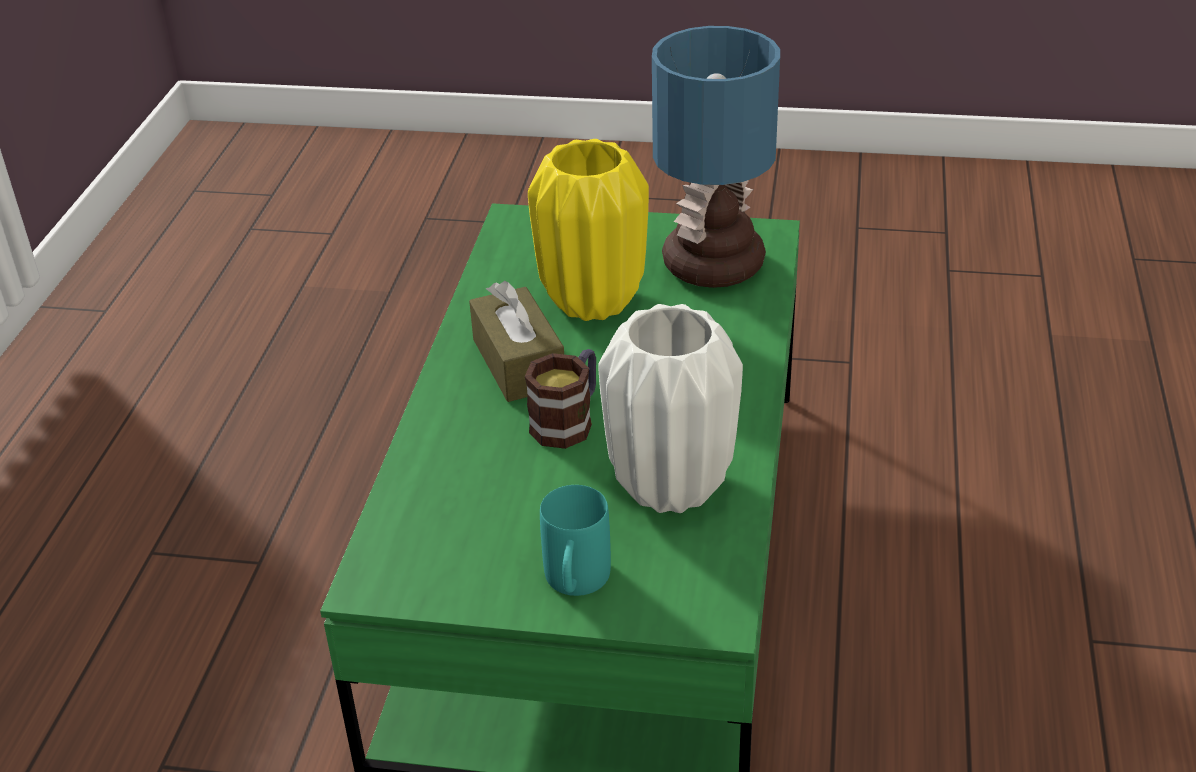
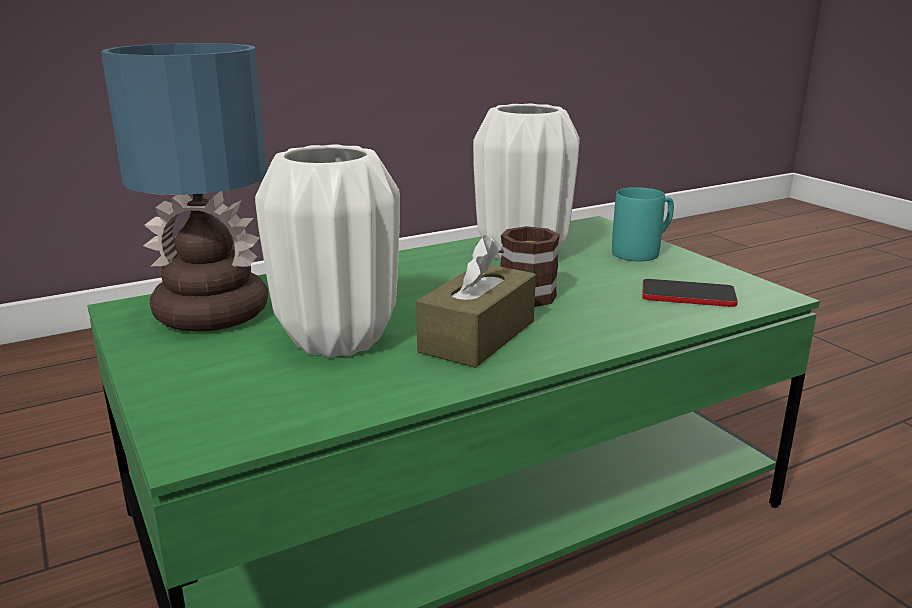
camera: 130 degrees left, 15 degrees down
yellow vase [528,139,649,321] -> white vase [255,144,400,358]
none -> phone [642,279,738,307]

